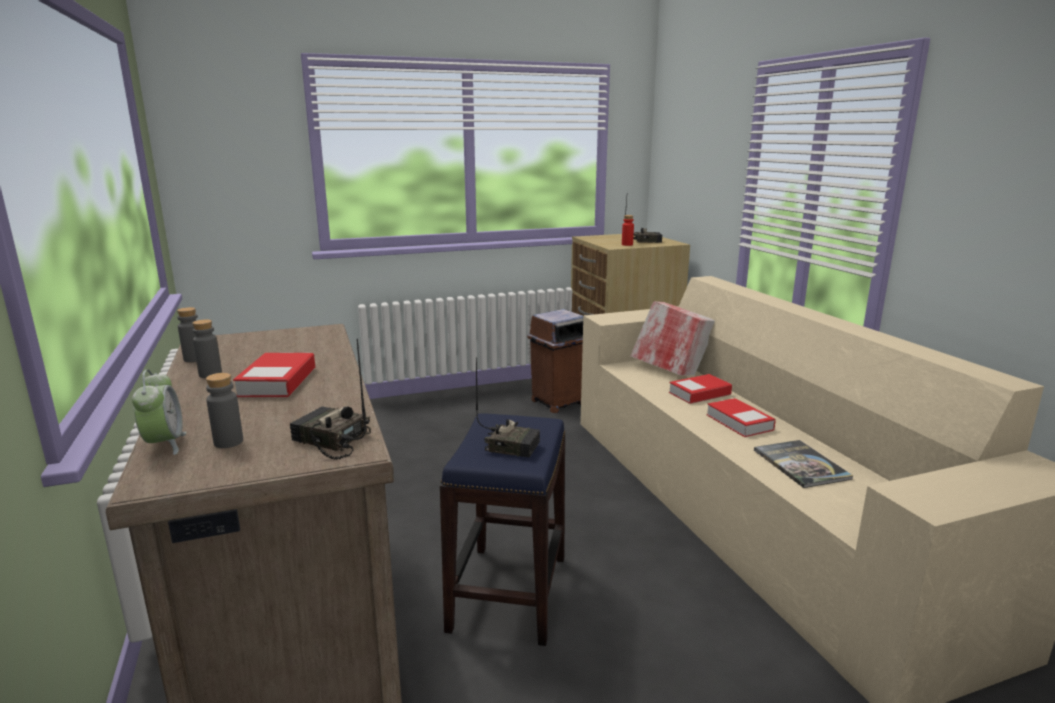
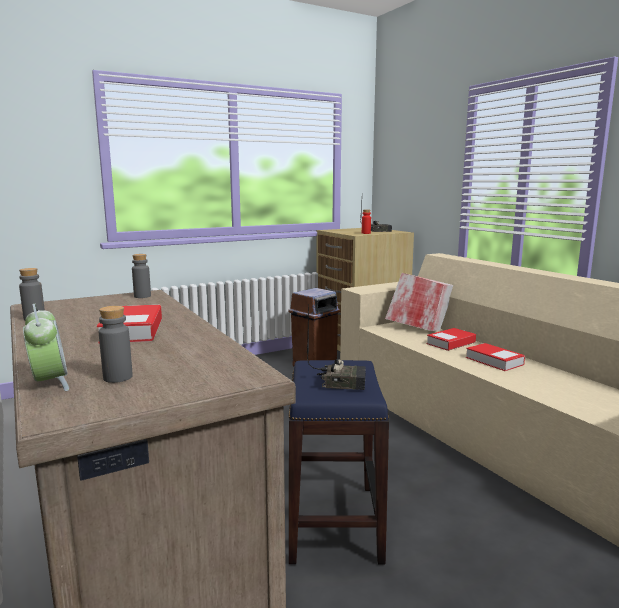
camera: 10 degrees left, 5 degrees down
grey bottle [192,319,222,378] -> grey bottle moved to [132,254,151,298]
radio [290,338,371,460] -> none
book [754,440,853,488] -> none

